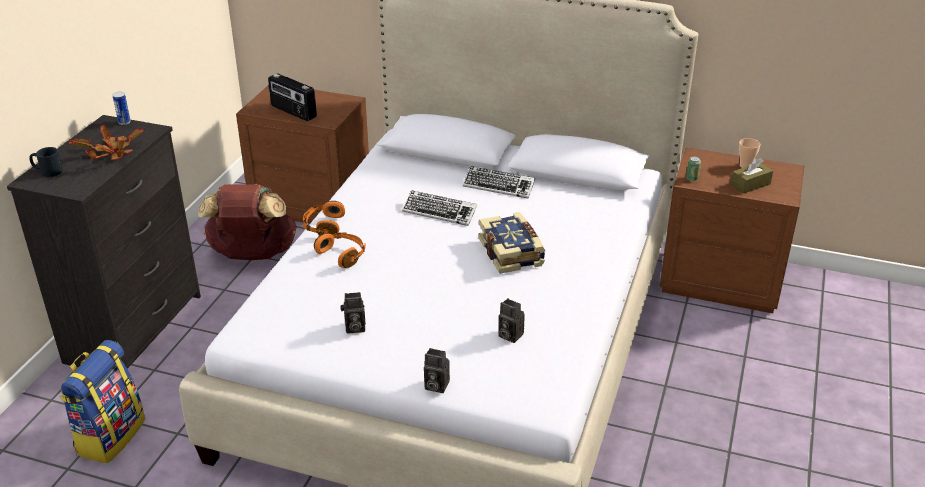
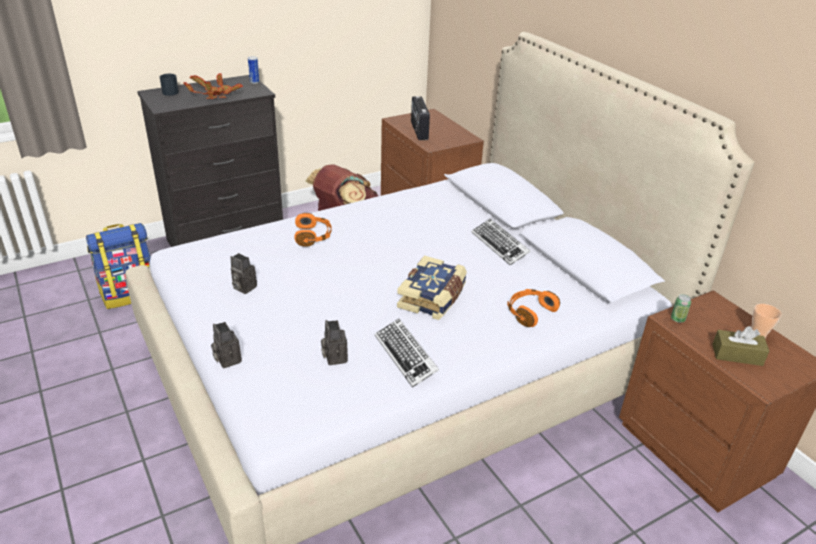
camera: 40 degrees right, 0 degrees up
orange headphones [303,201,345,235] -> orange headphones moved to [507,289,560,327]
keyboard [402,190,477,226] -> keyboard moved to [375,319,439,388]

